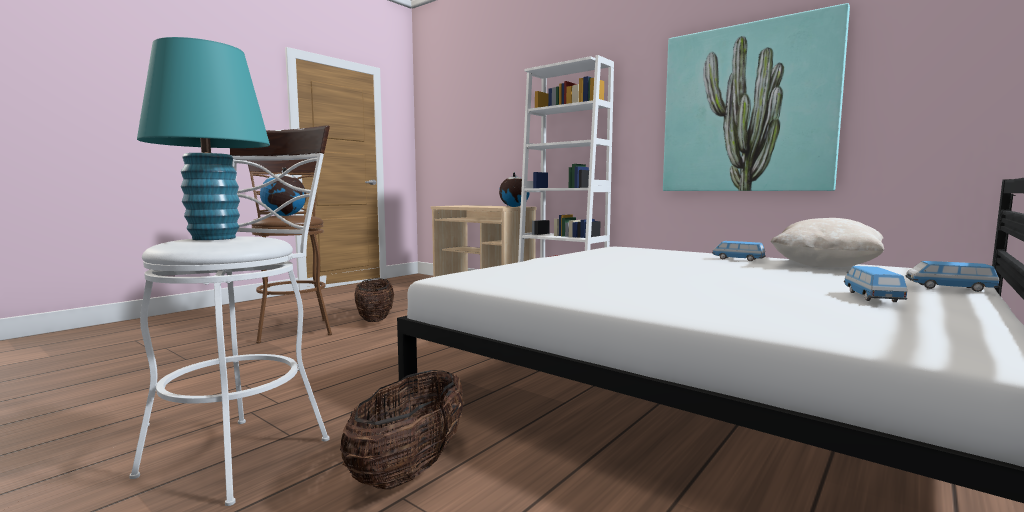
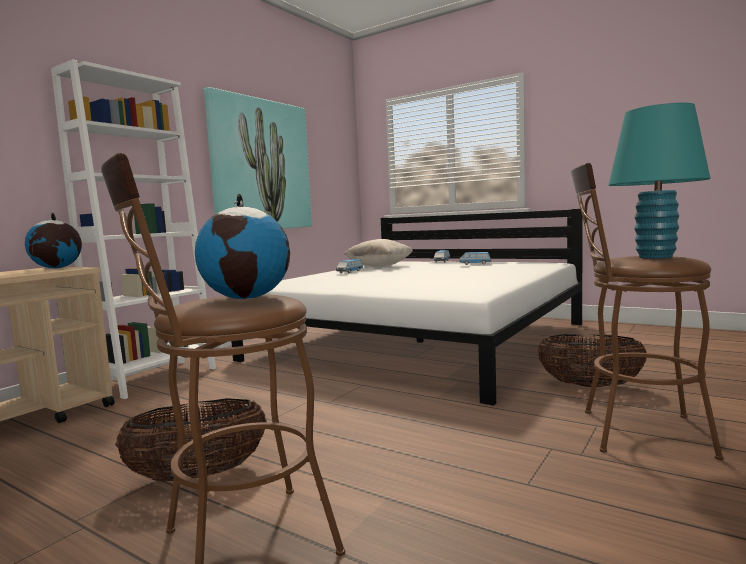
camera: 95 degrees left, 0 degrees up
white stool [129,125,330,506] -> brown stool [571,163,723,460]

